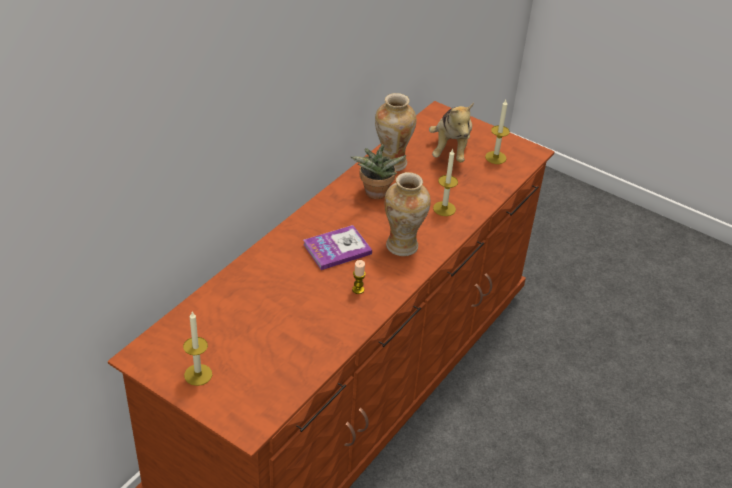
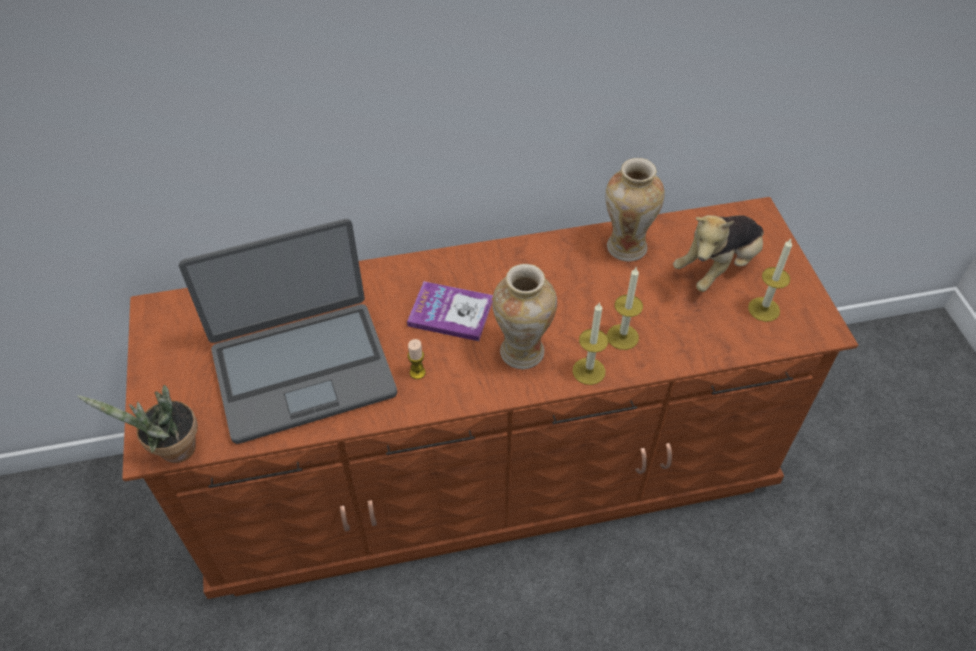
camera: 45 degrees right, 10 degrees up
candle [183,312,212,386] -> candle moved to [573,302,608,385]
potted plant [351,144,406,199] -> potted plant moved to [77,385,198,463]
none -> laptop [179,219,397,444]

